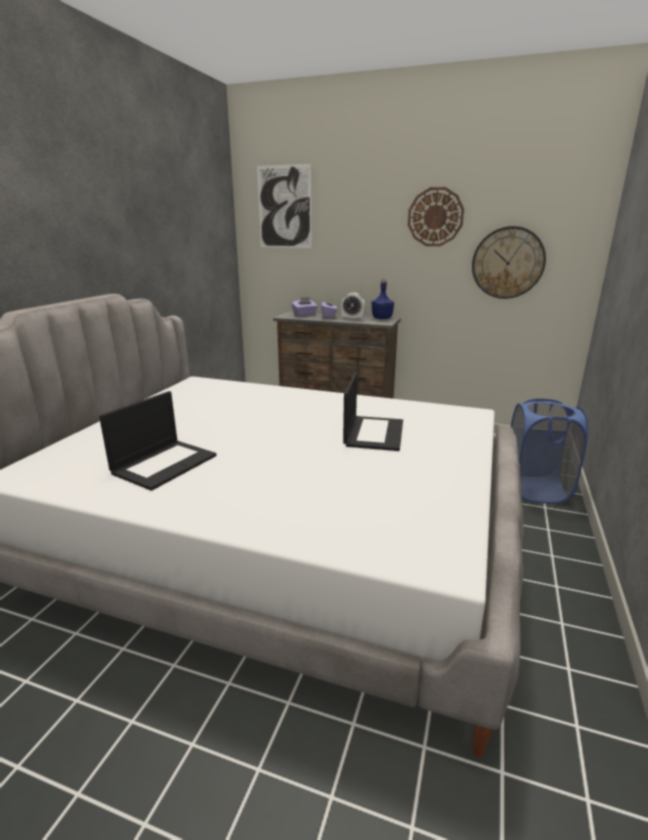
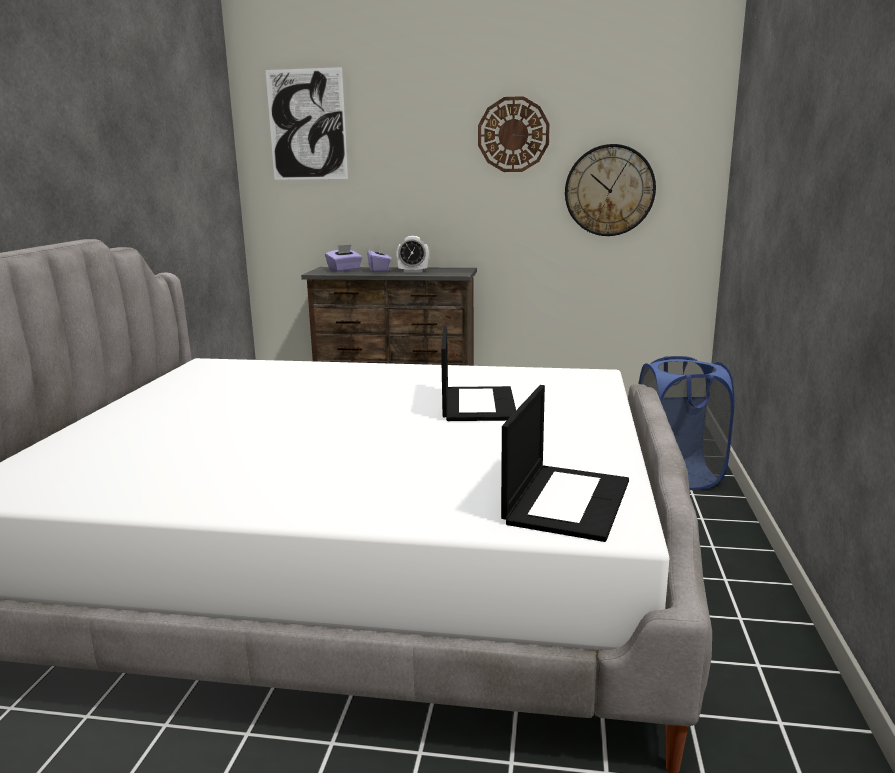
camera: 10 degrees left, 5 degrees down
laptop [99,391,217,491] -> laptop moved to [501,385,629,542]
blue bottle [372,279,394,319] -> none

